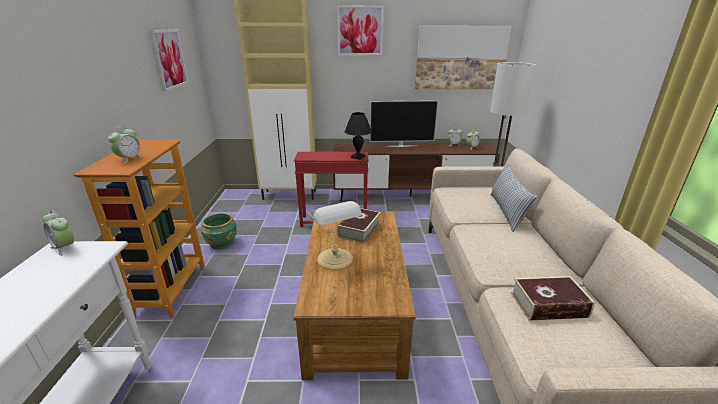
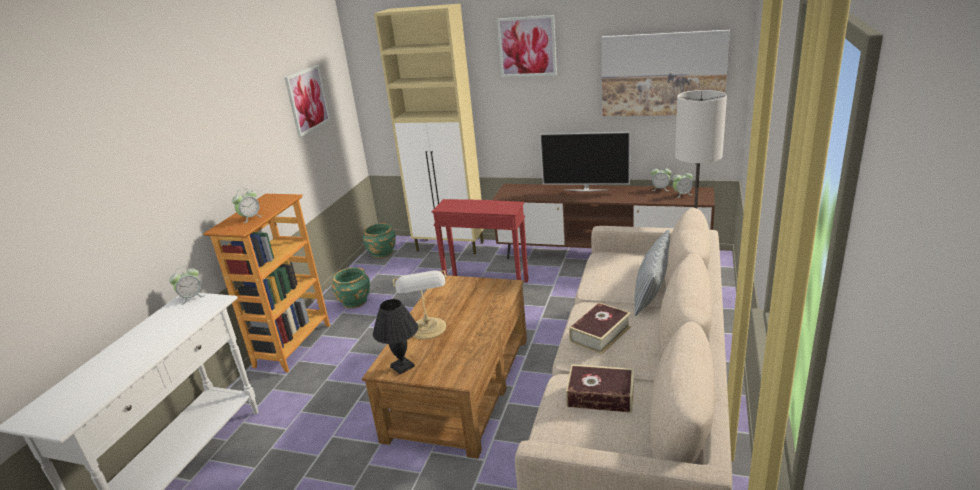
camera: 20 degrees right, 0 degrees up
alarm clock [42,210,74,256] -> alarm clock turned 90 degrees counterclockwise [169,267,205,305]
book [337,208,381,244] -> book moved to [569,302,631,354]
black table lamp [345,112,372,160] -> black table lamp moved to [373,299,418,374]
none -> green planter [363,223,396,258]

